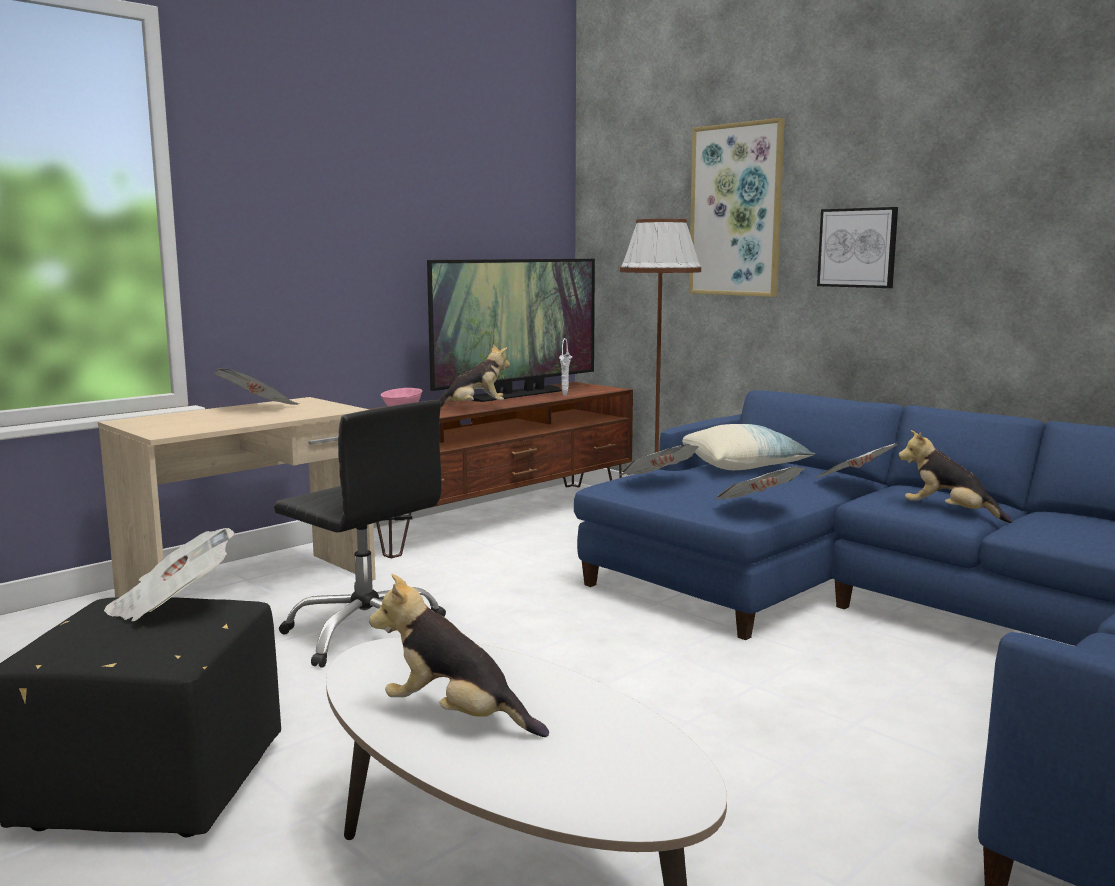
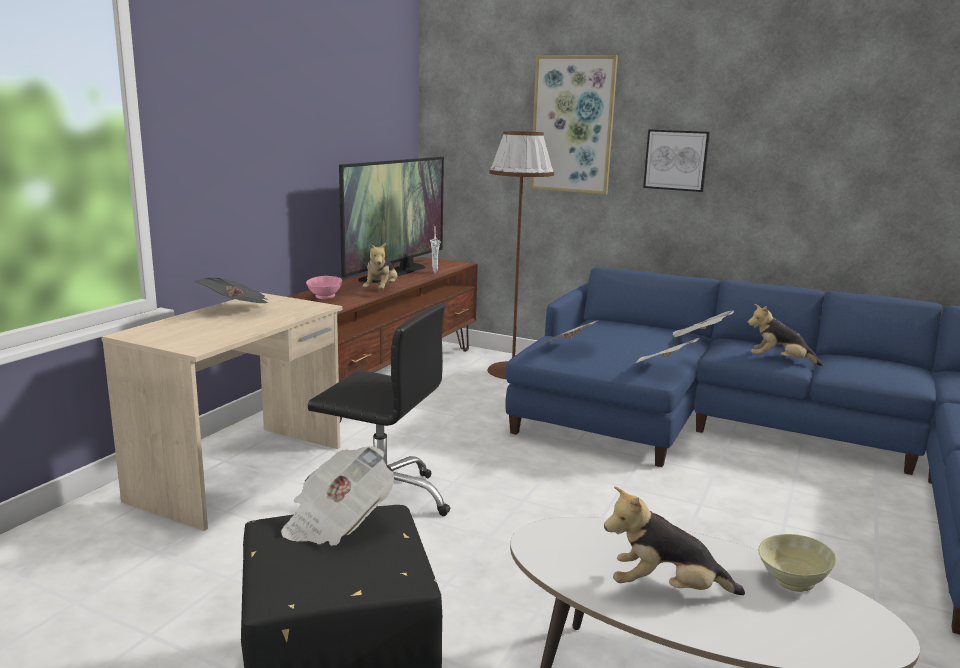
camera: 20 degrees left, 5 degrees up
plush toy [439,345,510,407] -> plush toy turned 135 degrees clockwise [363,242,397,290]
pillow [682,424,815,470] -> none
none -> beige bowl [758,534,836,592]

